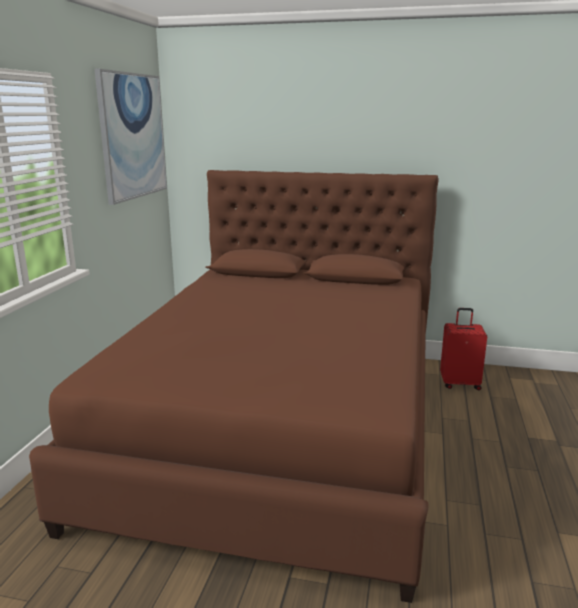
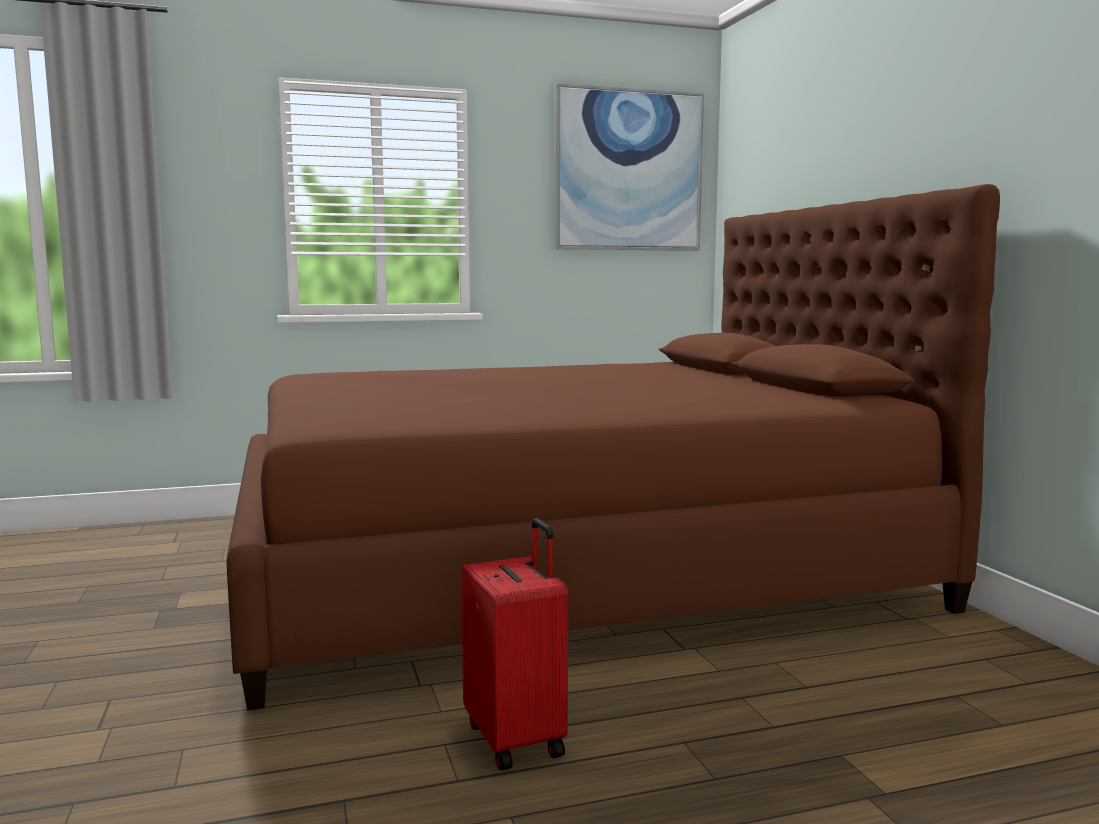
camera: 60 degrees right, 10 degrees down
red suitcase [440,308,487,390] -> red suitcase moved to [461,518,568,770]

